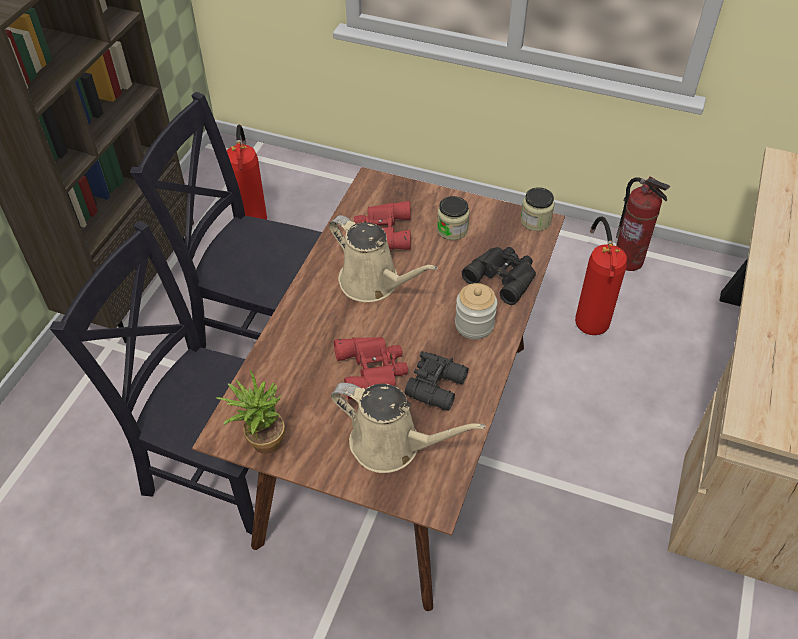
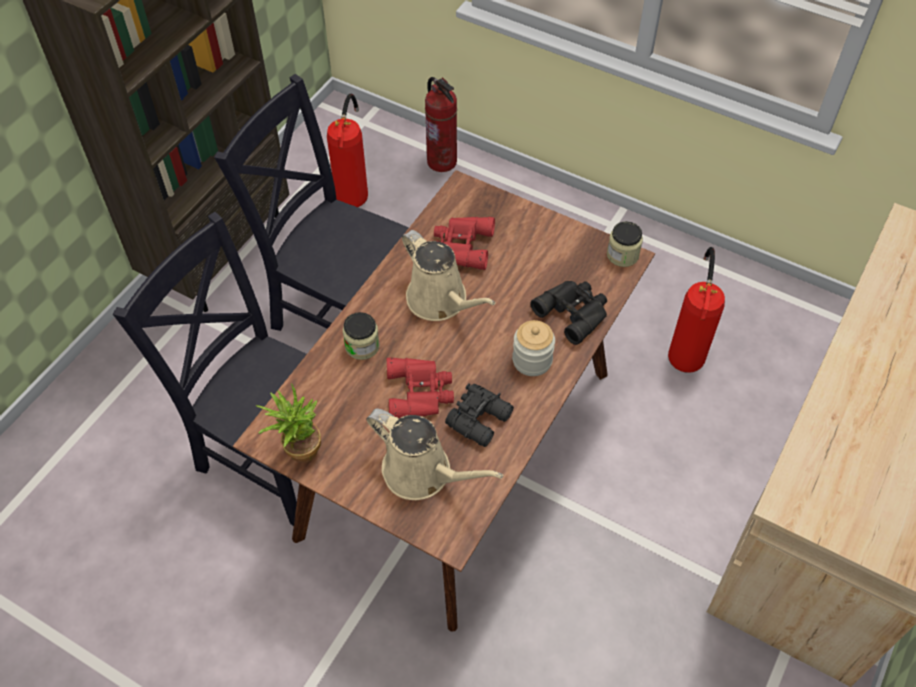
camera: 10 degrees right, 5 degrees up
jar [437,196,469,240] -> jar moved to [343,312,380,360]
fire extinguisher [616,177,670,271] -> fire extinguisher moved to [425,77,457,172]

